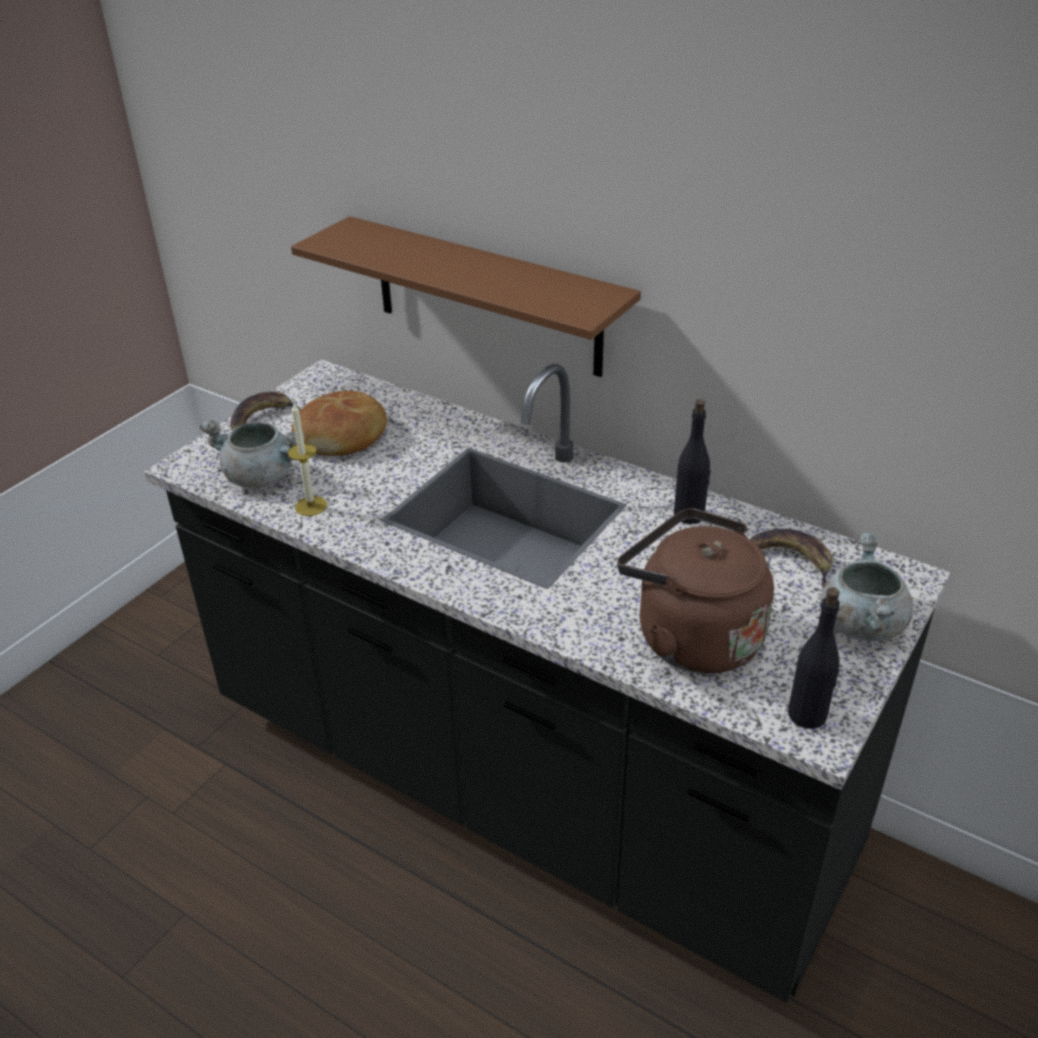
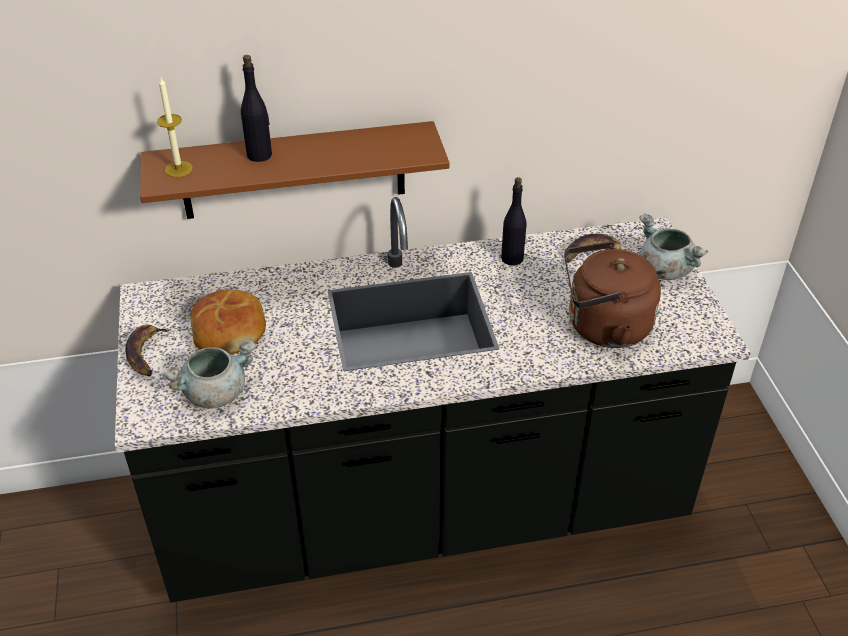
camera: 45 degrees left, 5 degrees up
candle [288,403,327,516] -> candle moved to [157,76,193,177]
black bottle [788,587,840,729] -> black bottle moved to [241,55,272,162]

